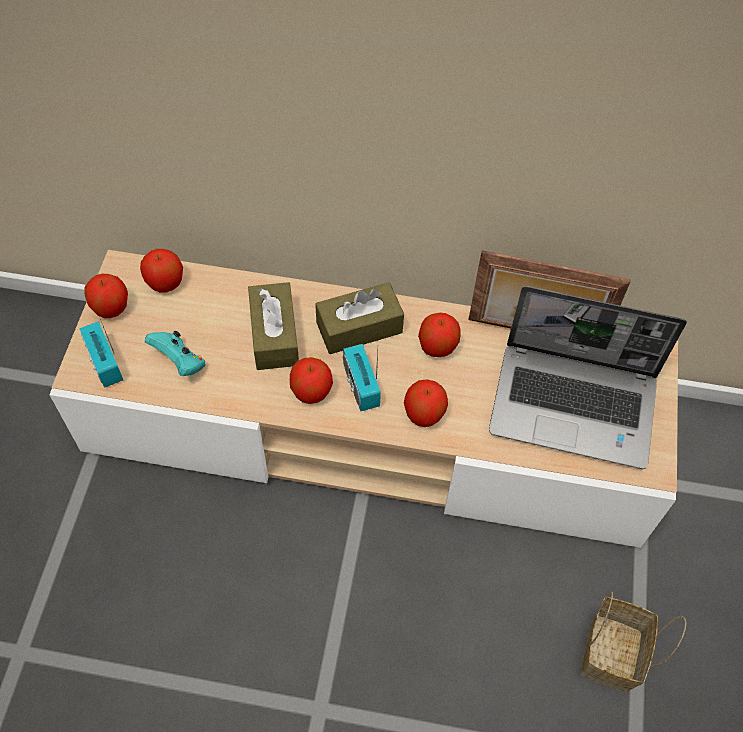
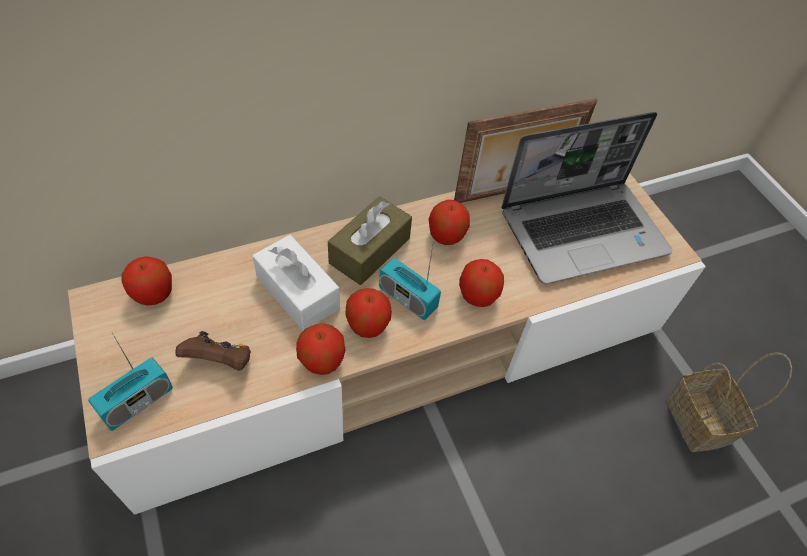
camera: 35 degrees left, 5 degrees down
radio [79,319,123,388] -> radio turned 75 degrees counterclockwise [88,333,173,431]
apple [84,274,128,318] -> apple moved to [296,323,345,375]
turquoise game controller [145,331,205,376] -> brown game controller [175,331,251,371]
brown tissue box [248,282,299,370] -> white tissue box [253,235,340,331]

